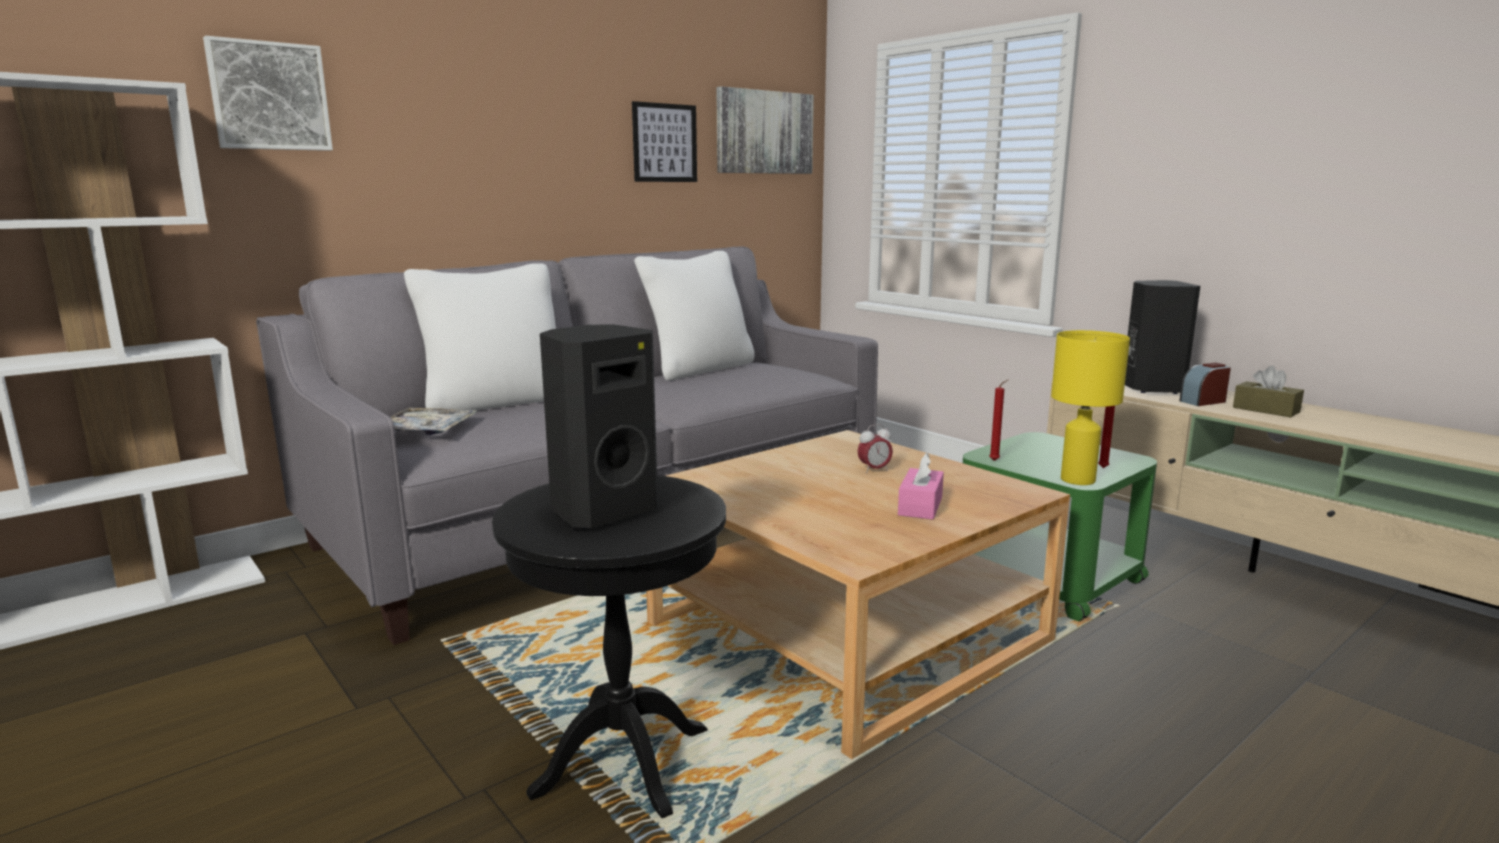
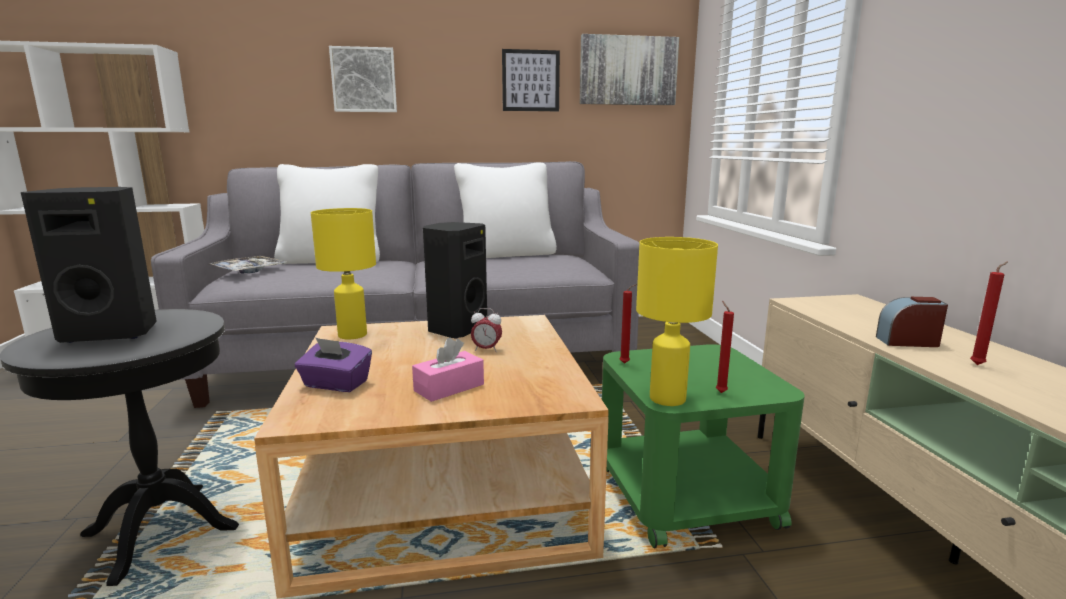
camera: 30 degrees right, 0 degrees up
picture [203,36,333,151] -> picture moved to [329,46,397,112]
black speaker [1125,280,1200,394] -> black speaker moved to [423,222,487,339]
brown tissue box [1233,366,1304,417] -> red candle [970,261,1008,365]
none -> purple tissue box [295,337,372,392]
none -> yellow table lamp [311,208,376,339]

